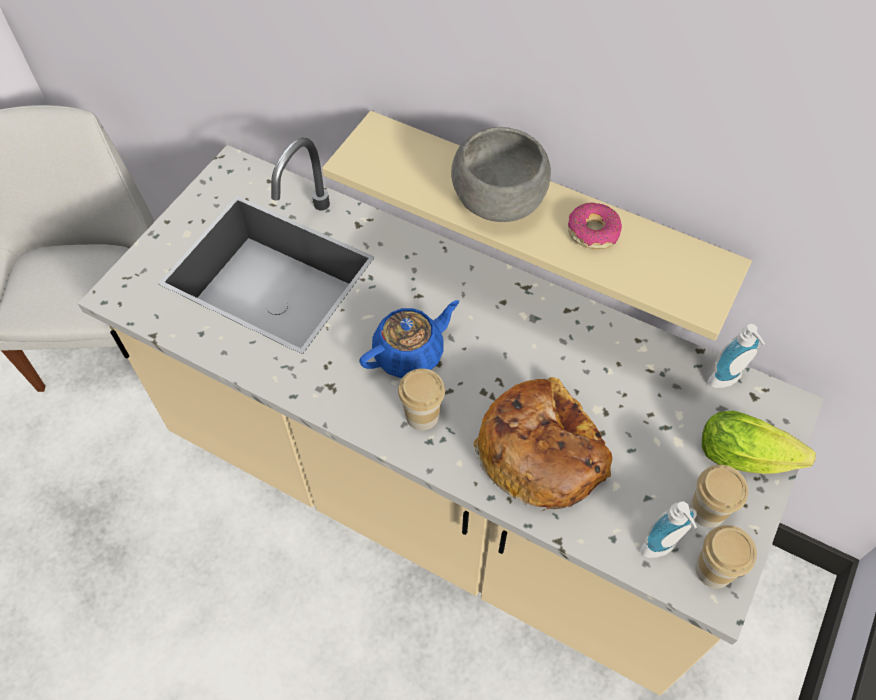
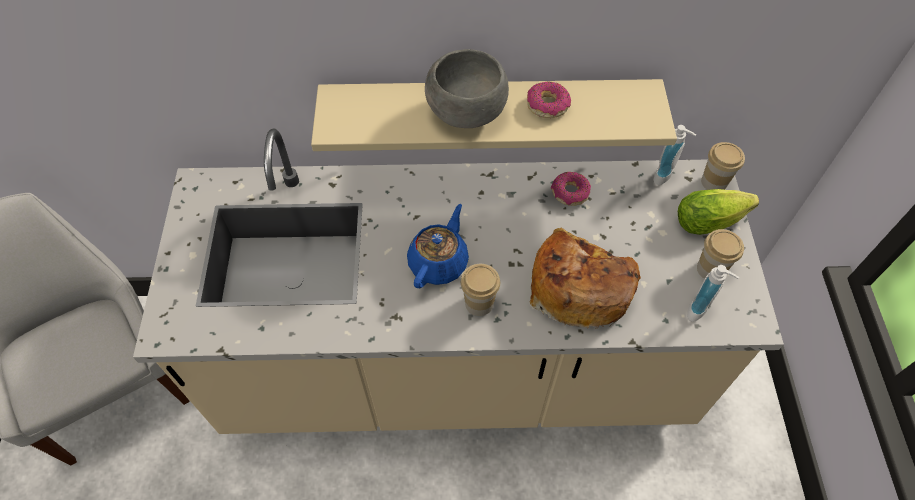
camera: 30 degrees left, 0 degrees up
cup [695,525,757,588] -> cup moved to [701,142,745,190]
none -> donut [551,172,591,206]

